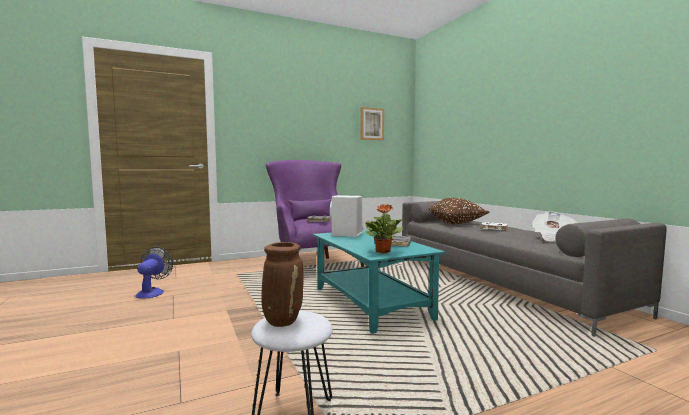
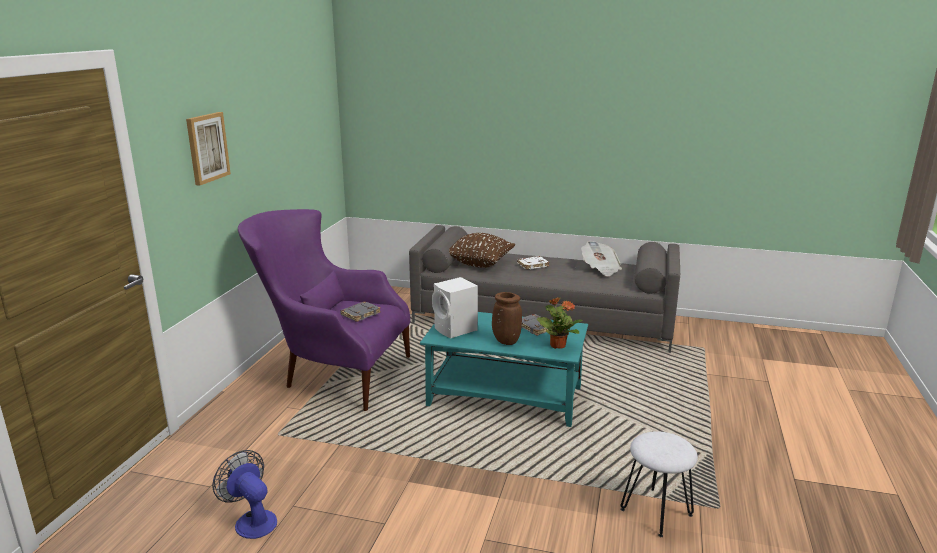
camera: 50 degrees left, 15 degrees up
brown vase [261,242,304,327] -> brown vase moved to [492,292,522,345]
picture [360,107,384,140] -> picture moved to [186,112,231,186]

